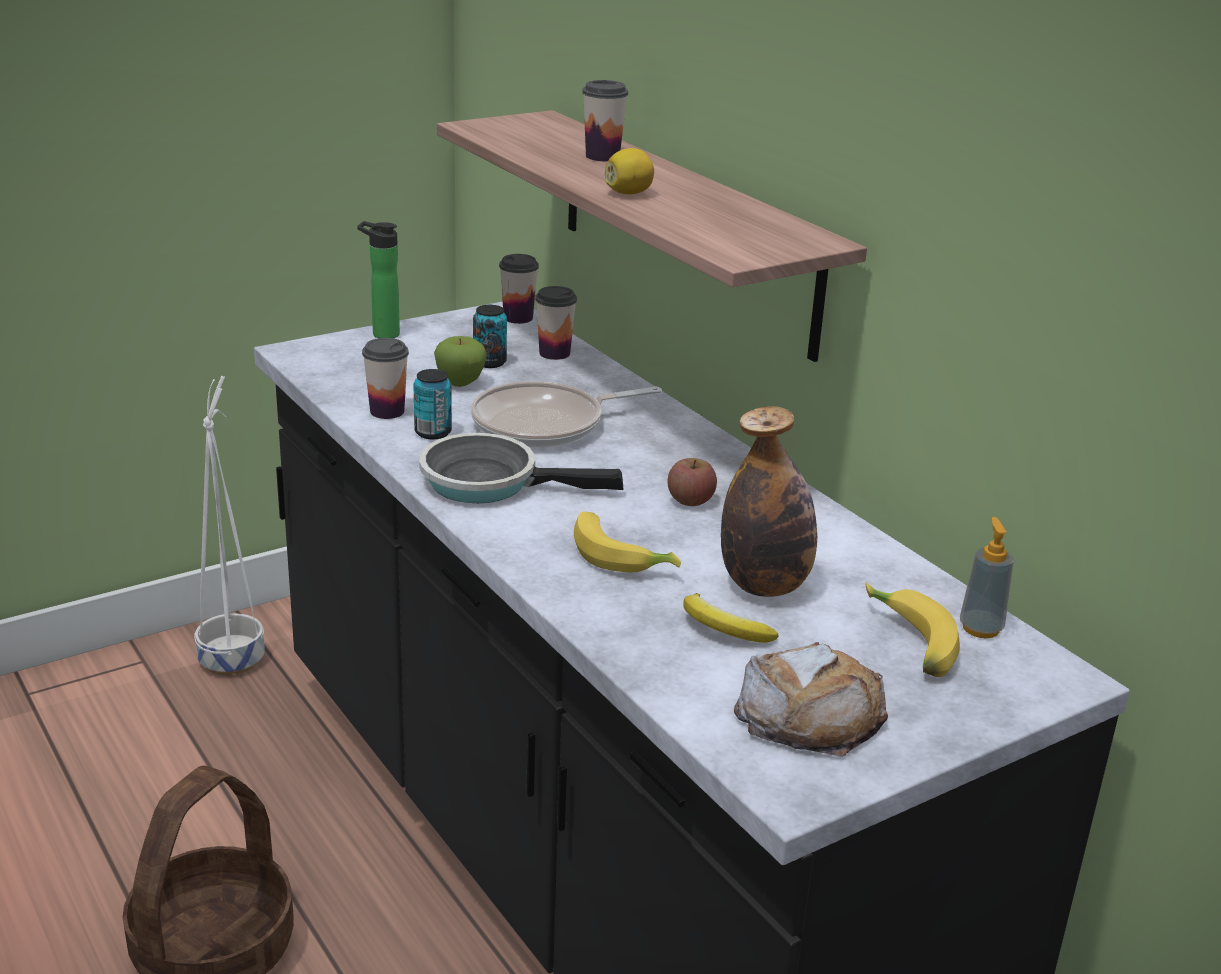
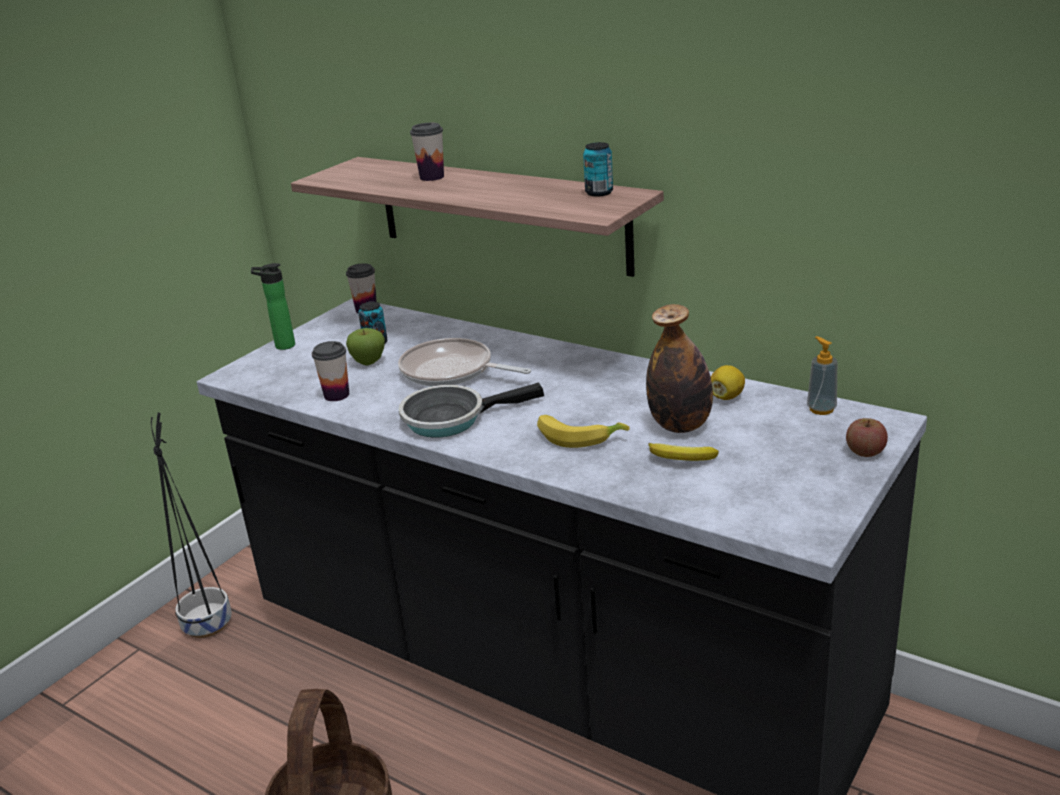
camera: 20 degrees left, 0 degrees up
white planter [194,376,265,676] -> black planter [151,413,232,638]
can [413,369,452,440] -> can moved to [583,142,613,196]
frying pan [471,381,662,448] -> frying pan turned 75 degrees clockwise [398,338,531,386]
cup [535,286,577,360] -> none
lemon [605,148,654,194] -> lemon moved to [711,365,745,400]
apple [667,458,717,506] -> apple moved to [846,418,888,457]
bread [734,642,888,757] -> none
banana [865,582,960,677] -> none

